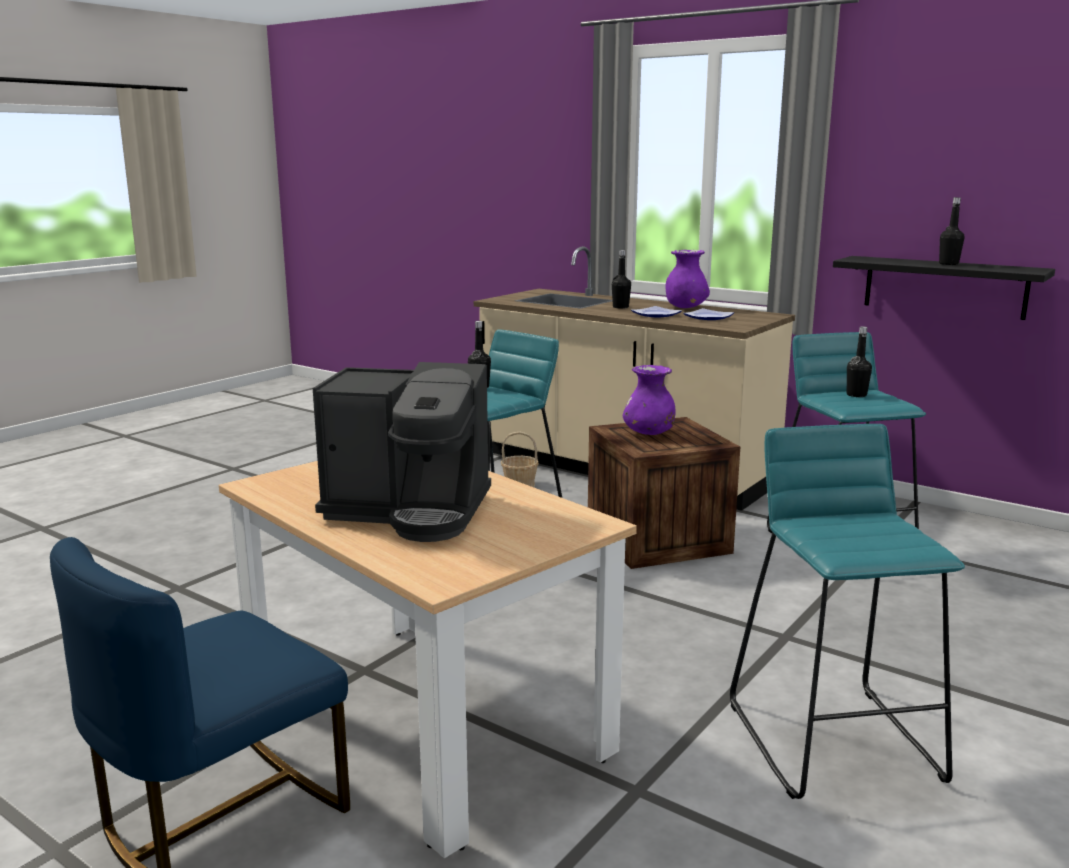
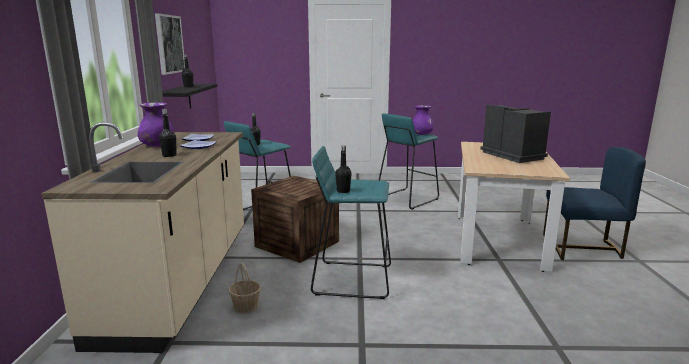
camera: 125 degrees left, 0 degrees up
purple vase [623,365,676,435] -> purple vase moved to [413,105,434,135]
none -> picture [155,13,185,75]

